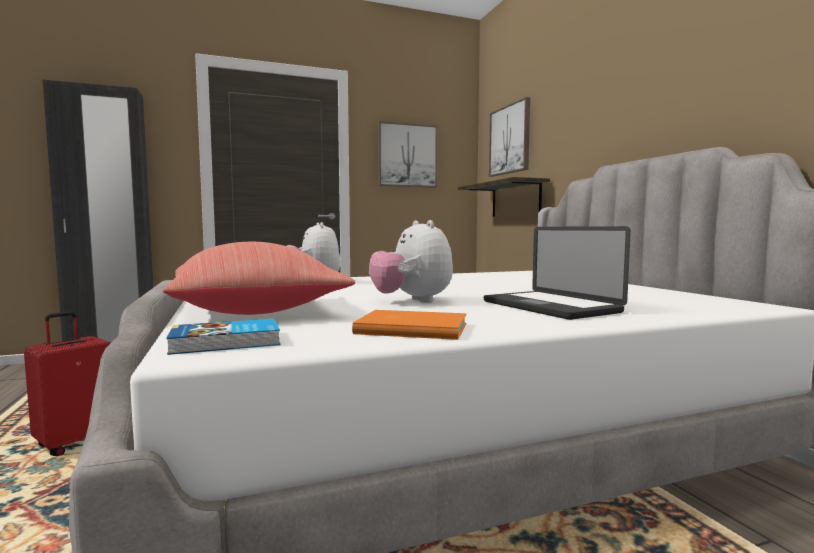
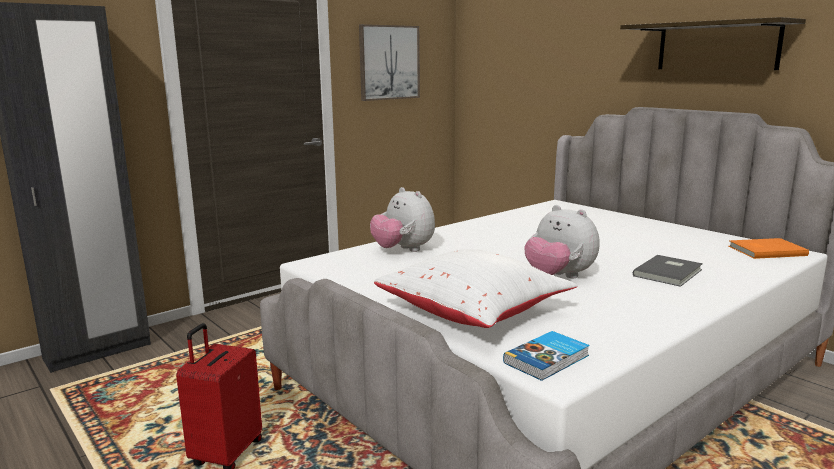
camera: 20 degrees left, 10 degrees up
red pillow [163,242,355,315] -> white pillow [374,249,577,328]
orange book [352,310,467,340] -> orange book moved to [729,238,809,259]
shelf [458,177,550,217] -> shelf moved to [620,17,806,70]
laptop [484,226,631,320] -> grey book [633,255,703,287]
picture [489,97,530,177] -> none

